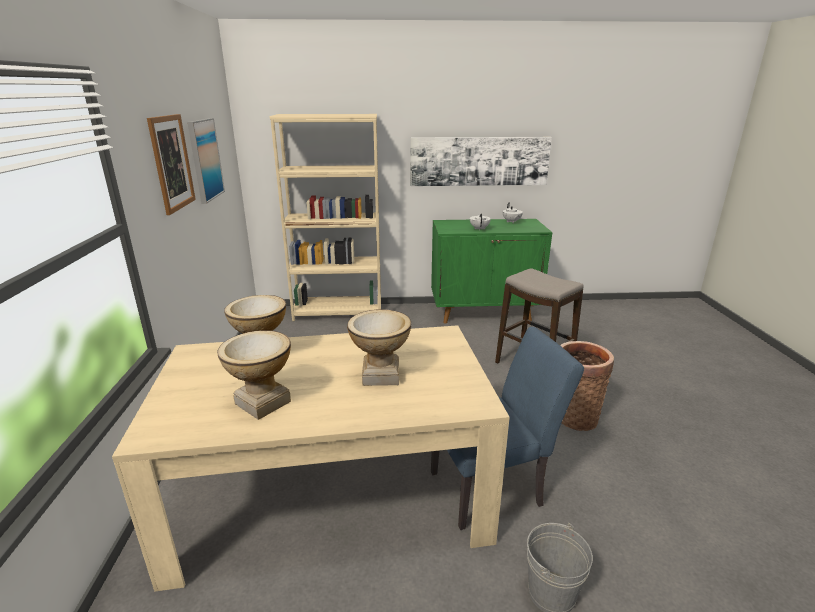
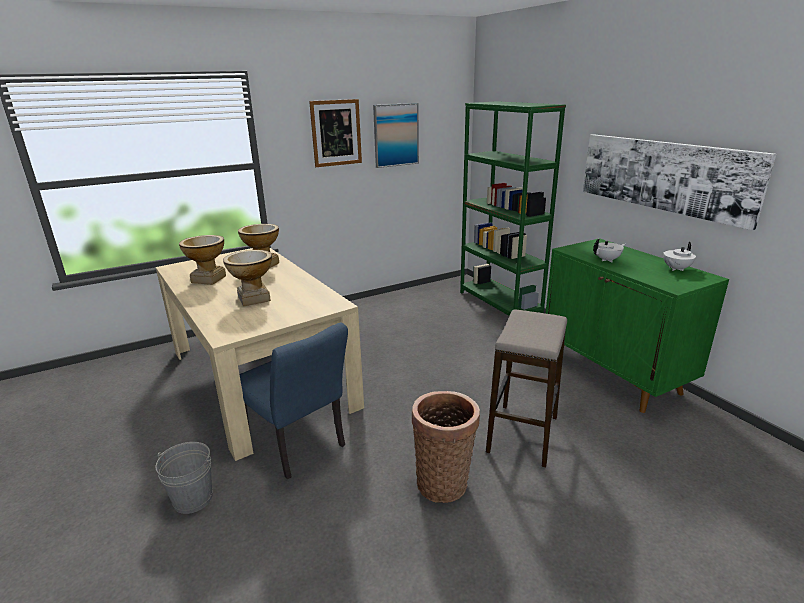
camera: 65 degrees right, 0 degrees up
beige bookcase [270,114,381,321] -> green bookcase [460,101,566,316]

